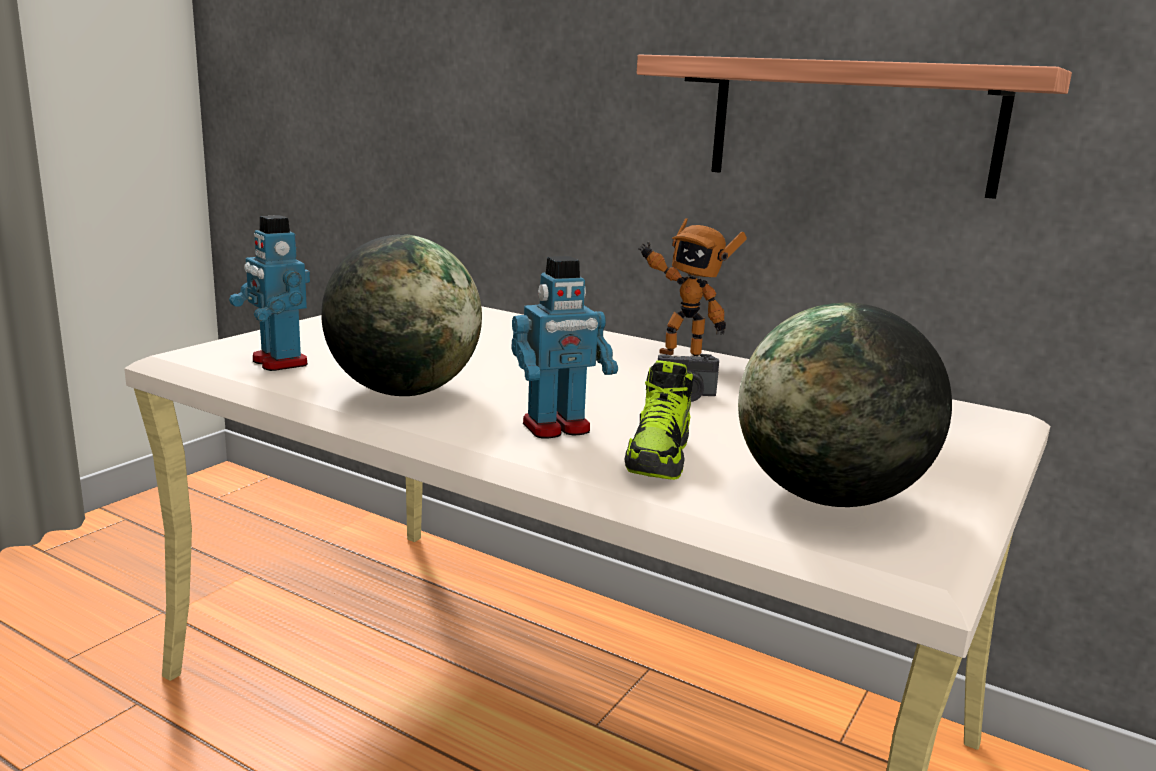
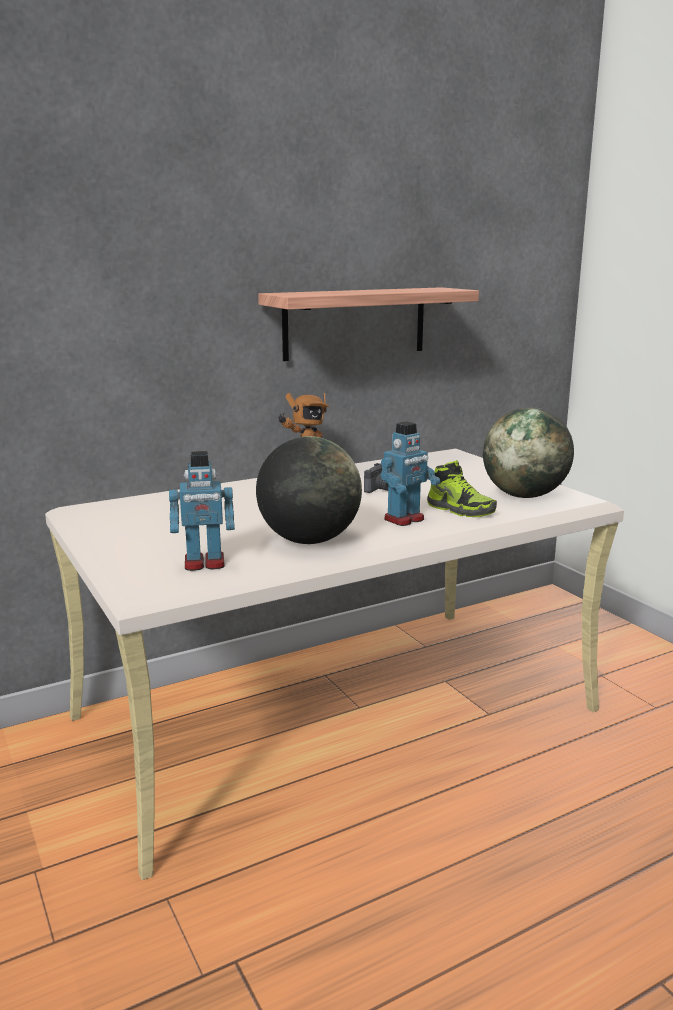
camera: 60 degrees left, 0 degrees up
toy robot [511,256,618,438] -> toy robot turned 45 degrees clockwise [381,421,440,526]

